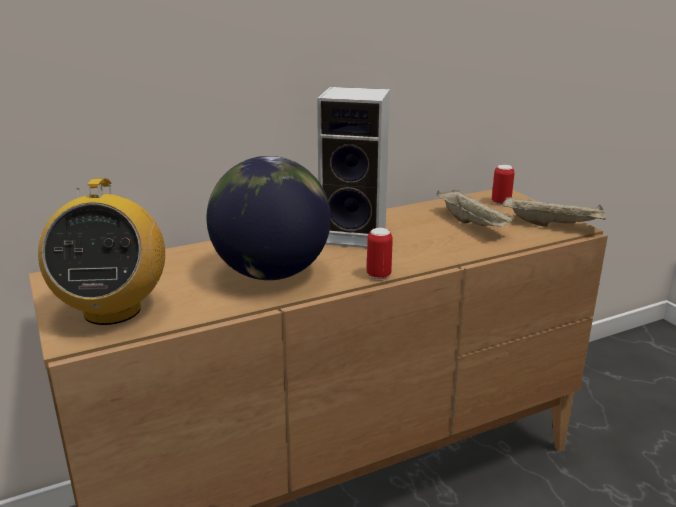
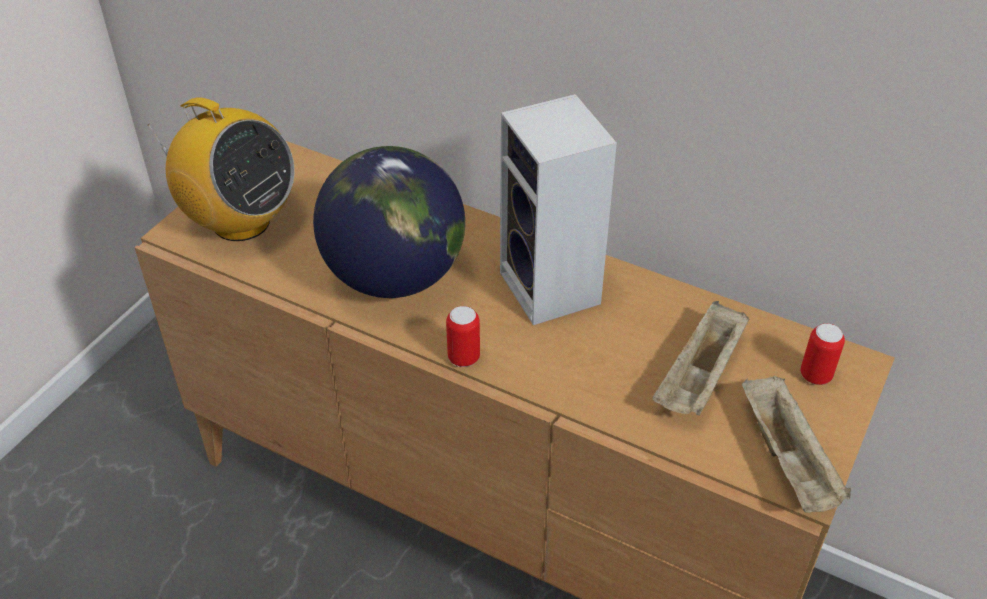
camera: 55 degrees right, 20 degrees up
radio [38,178,165,325] -> radio turned 105 degrees counterclockwise [147,97,294,241]

